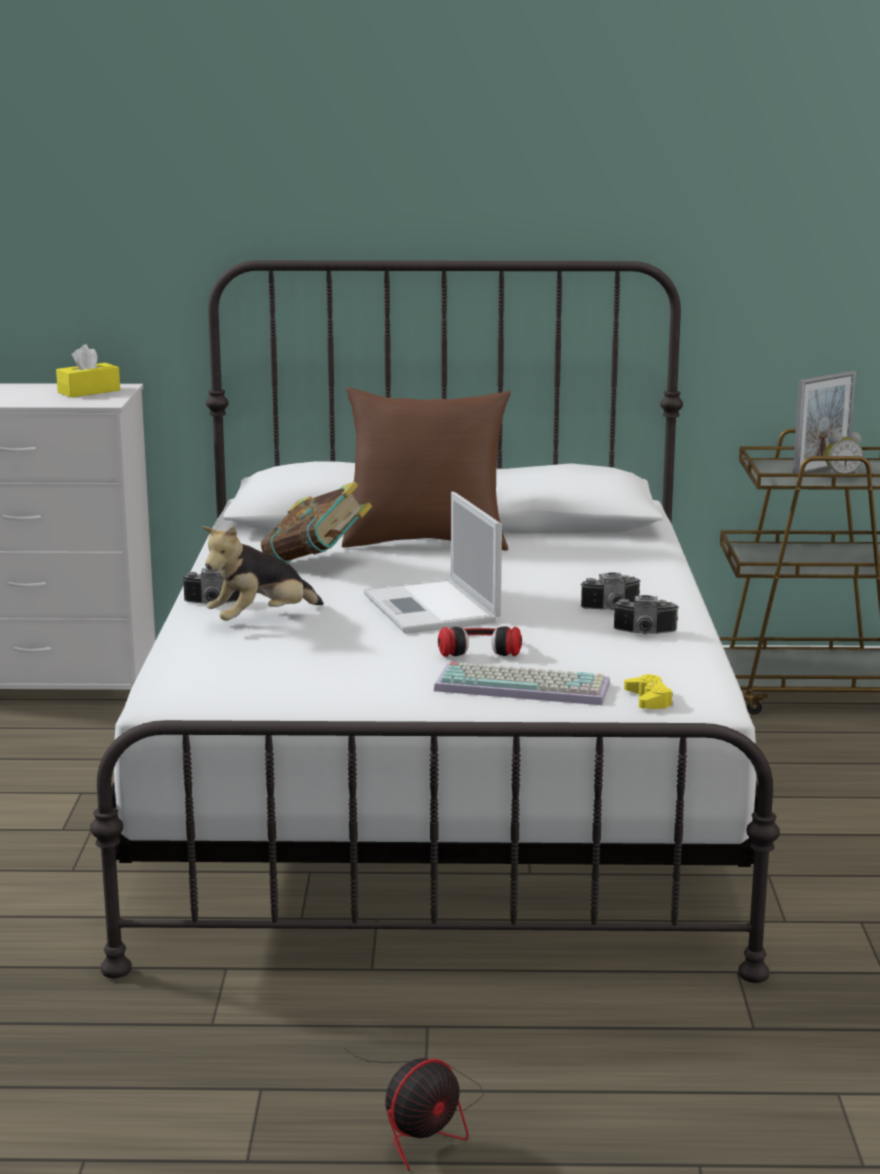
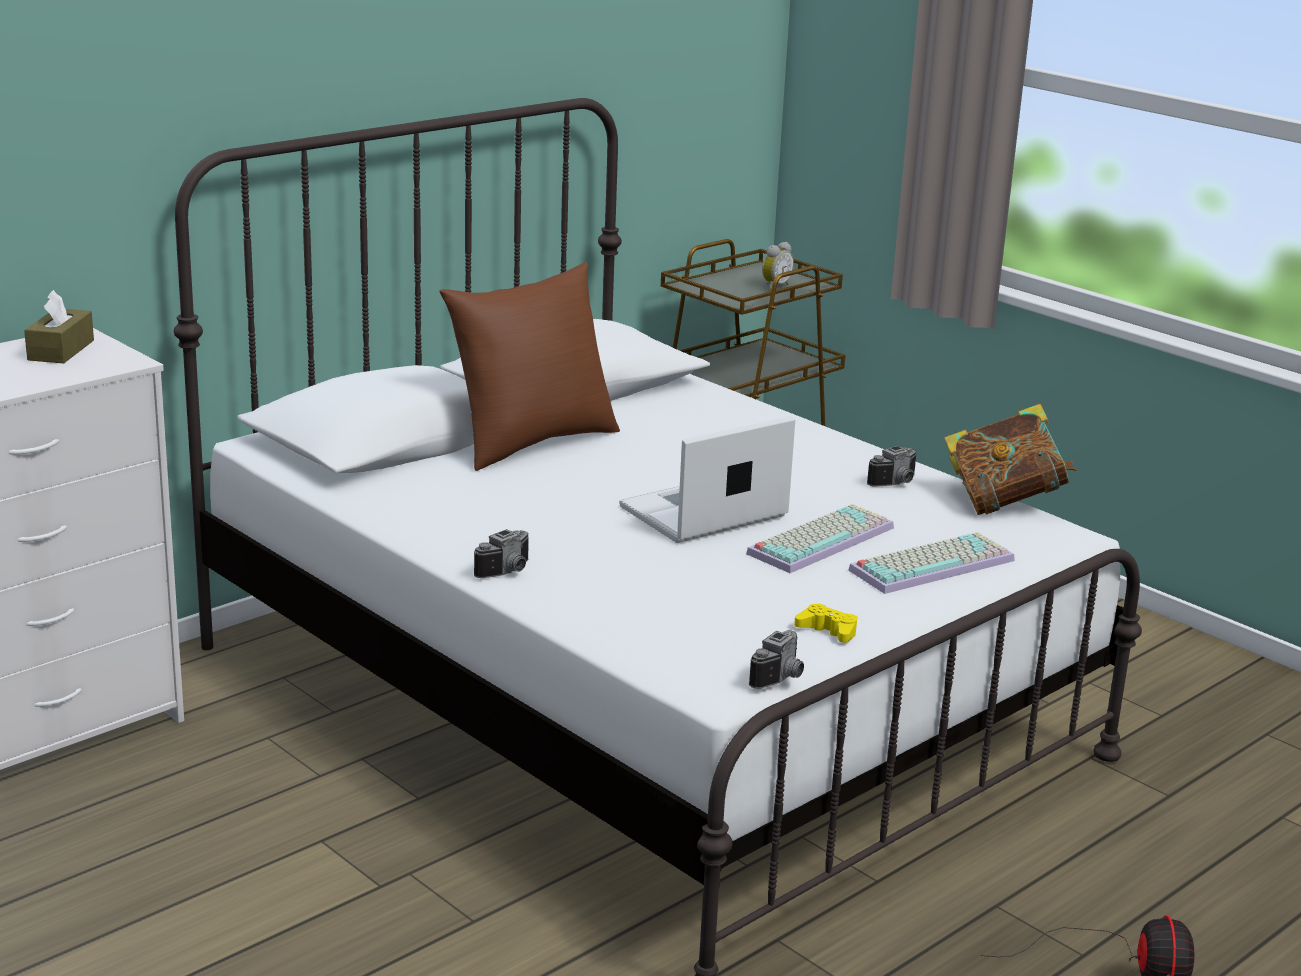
camera: 45 degrees left, 5 degrees up
yellow tissue box [56,344,120,397] -> brown tissue box [24,290,94,364]
plush toy [202,525,324,621] -> none
book [261,482,372,563] -> book moved to [944,404,1076,515]
laptop [364,492,502,634] -> laptop turned 120 degrees clockwise [619,416,795,543]
headphones [438,626,522,657] -> keyboard [746,504,894,573]
camera [580,572,641,610] -> camera moved to [749,630,804,689]
yellow game controller [624,674,673,709] -> yellow game controller moved to [794,603,857,643]
picture frame [793,370,856,473] -> none

